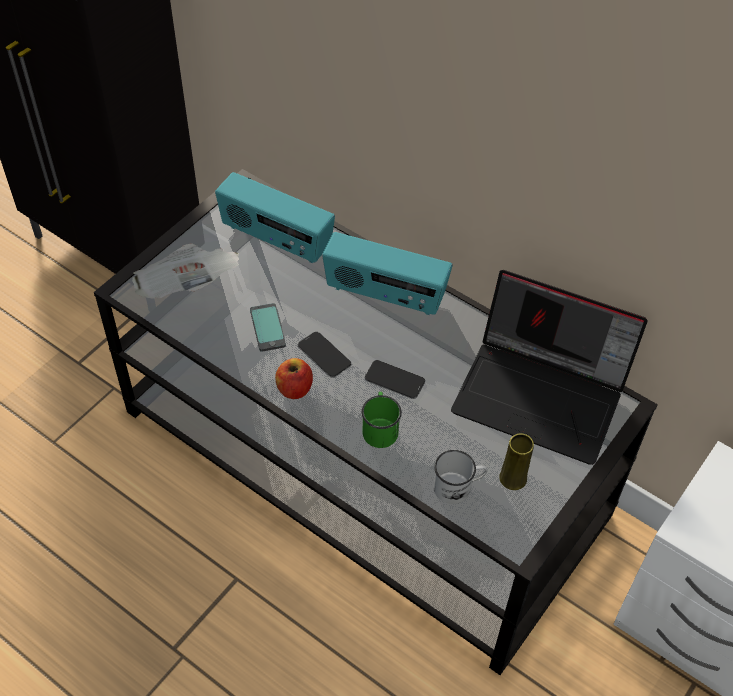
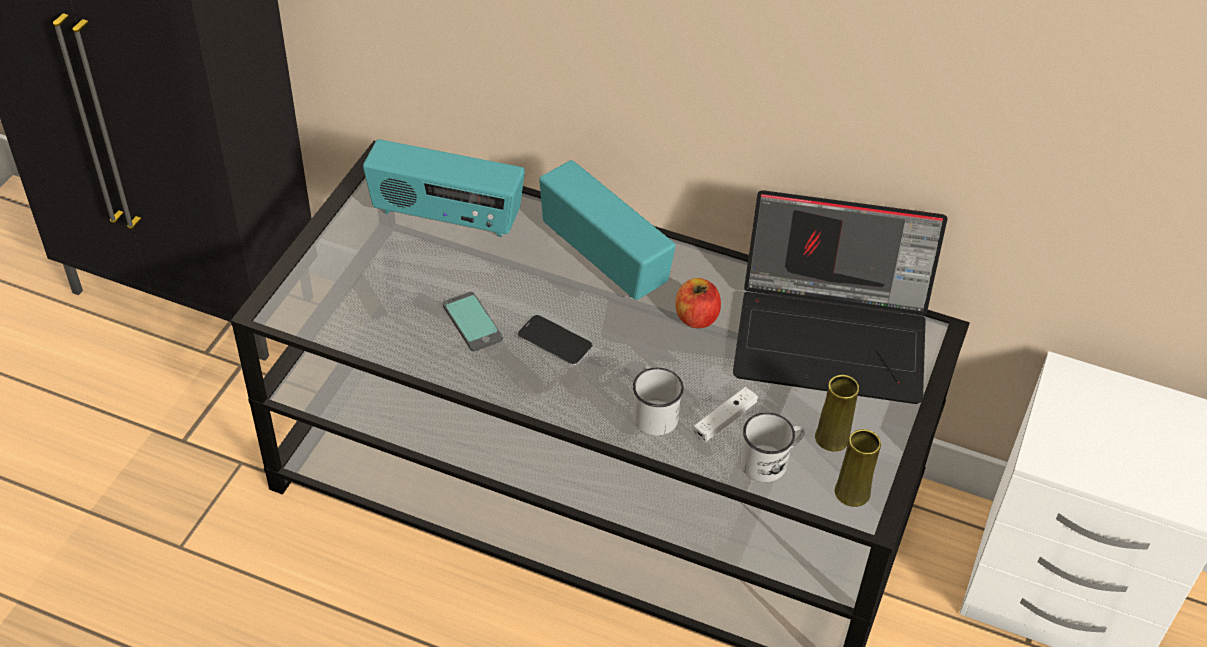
camera: 15 degrees left, 5 degrees down
newspaper [132,243,239,299] -> none
apple [275,358,313,399] -> apple moved to [675,278,721,328]
radio [322,232,453,315] -> radio turned 135 degrees counterclockwise [539,160,676,300]
green mug [361,392,402,448] -> white mug [633,366,684,436]
phone [365,360,425,399] -> none
none -> white game controller [694,387,758,442]
none -> yellow vase [835,429,881,507]

